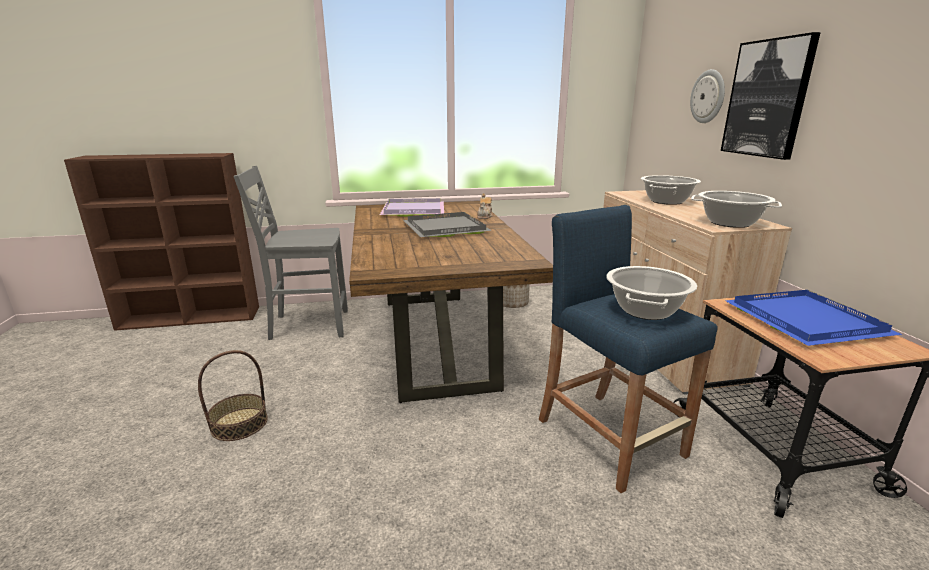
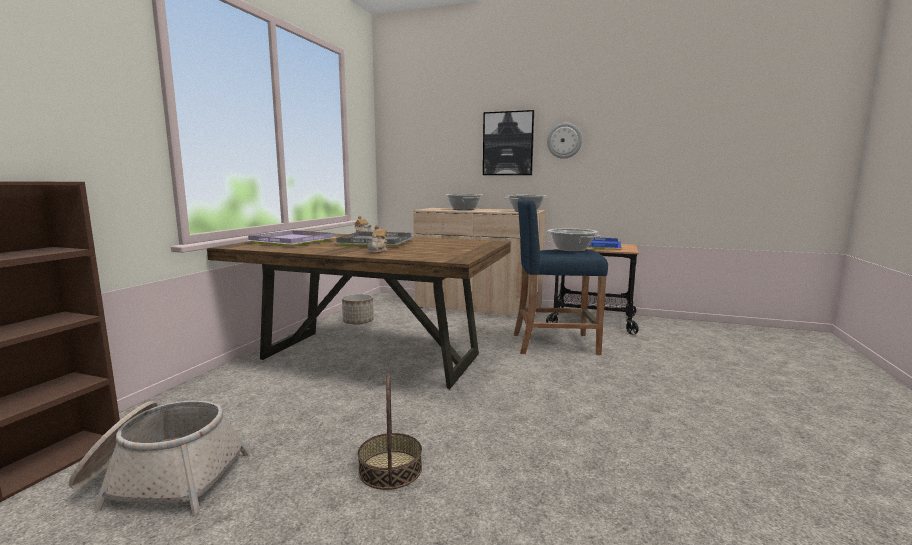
camera: 60 degrees left, 10 degrees down
grey chair [234,166,348,340] -> none
wall clock [690,69,725,123] -> wall clock moved to [547,123,582,159]
none -> basket [69,400,250,515]
none -> teapot [368,225,388,253]

